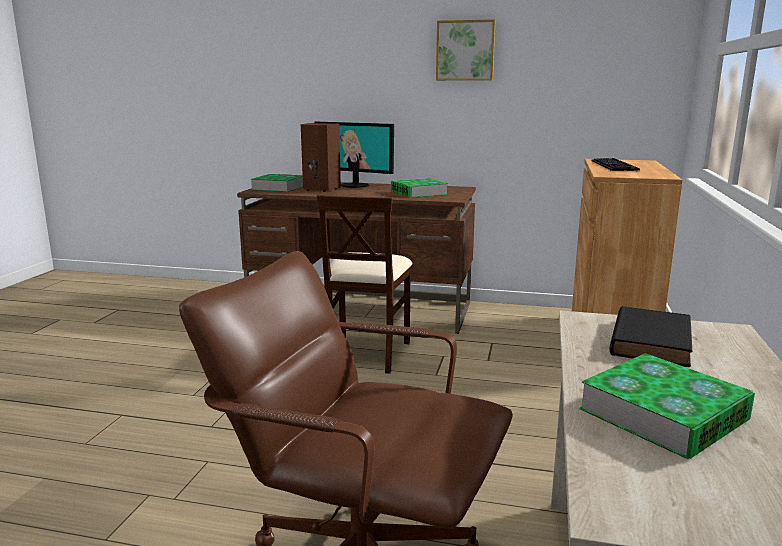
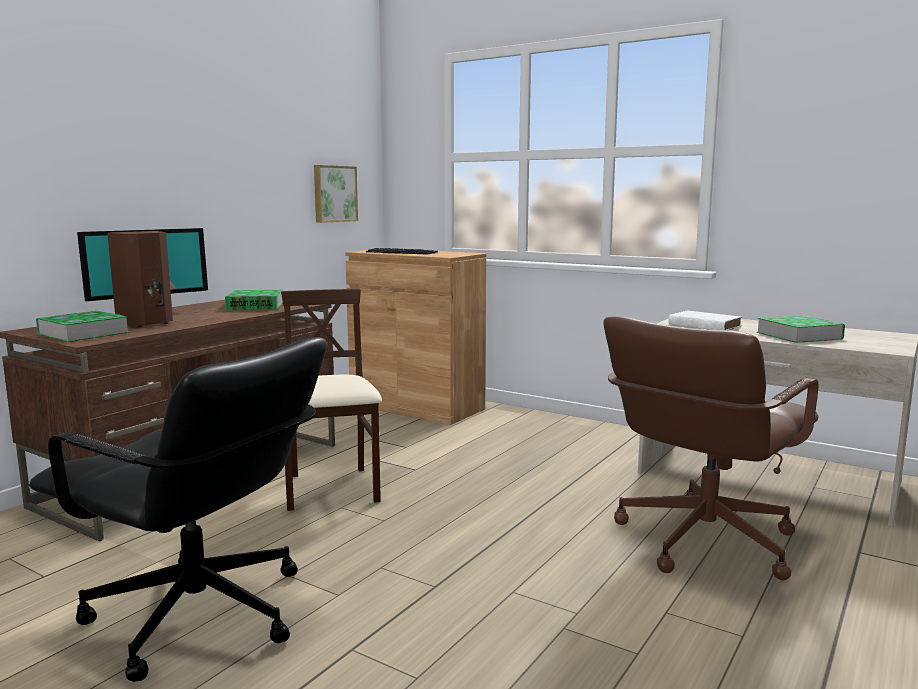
camera: 70 degrees left, 5 degrees down
beige chair [317,195,413,374] -> beige chair turned 135 degrees counterclockwise [281,289,382,511]
picture [436,19,495,81] -> picture moved to [314,165,358,223]
black book [609,306,692,367] -> white book [669,310,742,330]
none -> black office chair [29,337,326,682]

